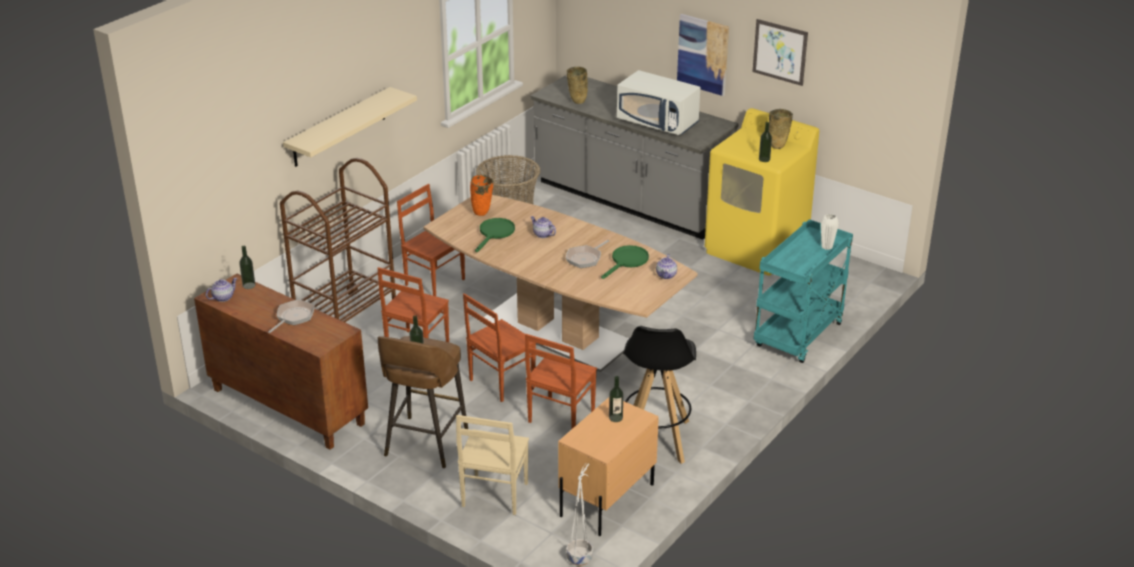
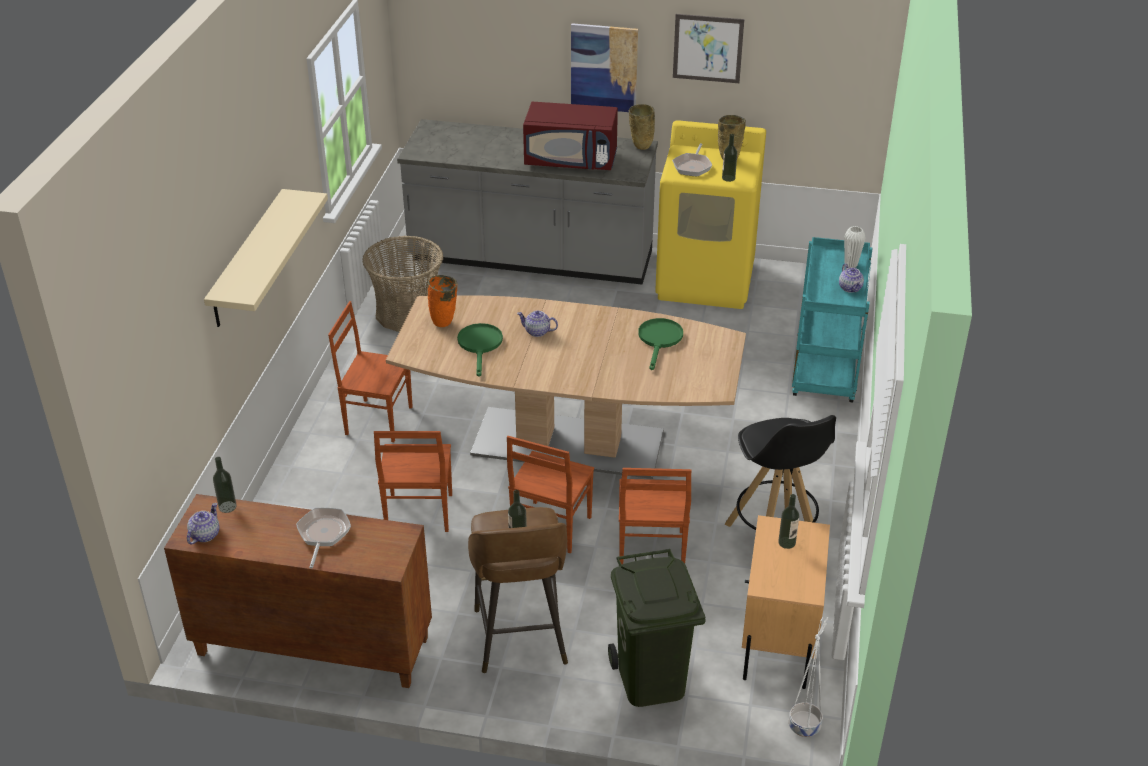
camera: 25 degrees left, 5 degrees up
brown cart [280,158,396,322] -> none
beige chair [456,415,529,515] -> green trash can [608,549,705,707]
beige vase [566,67,588,104] -> beige vase moved to [629,104,655,150]
frying pan [566,240,609,268] -> frying pan moved to [672,143,712,176]
white microwave [617,70,701,135] -> red microwave [523,102,618,170]
teapot [656,254,677,279] -> teapot moved to [839,263,864,293]

